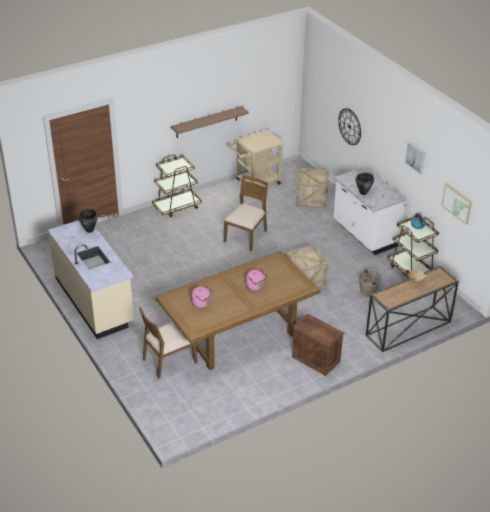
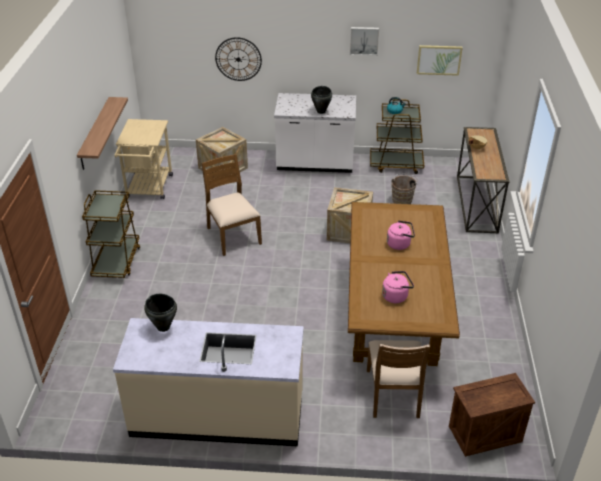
camera: 55 degrees left, 0 degrees up
crate [292,313,344,376] -> crate moved to [449,373,535,457]

